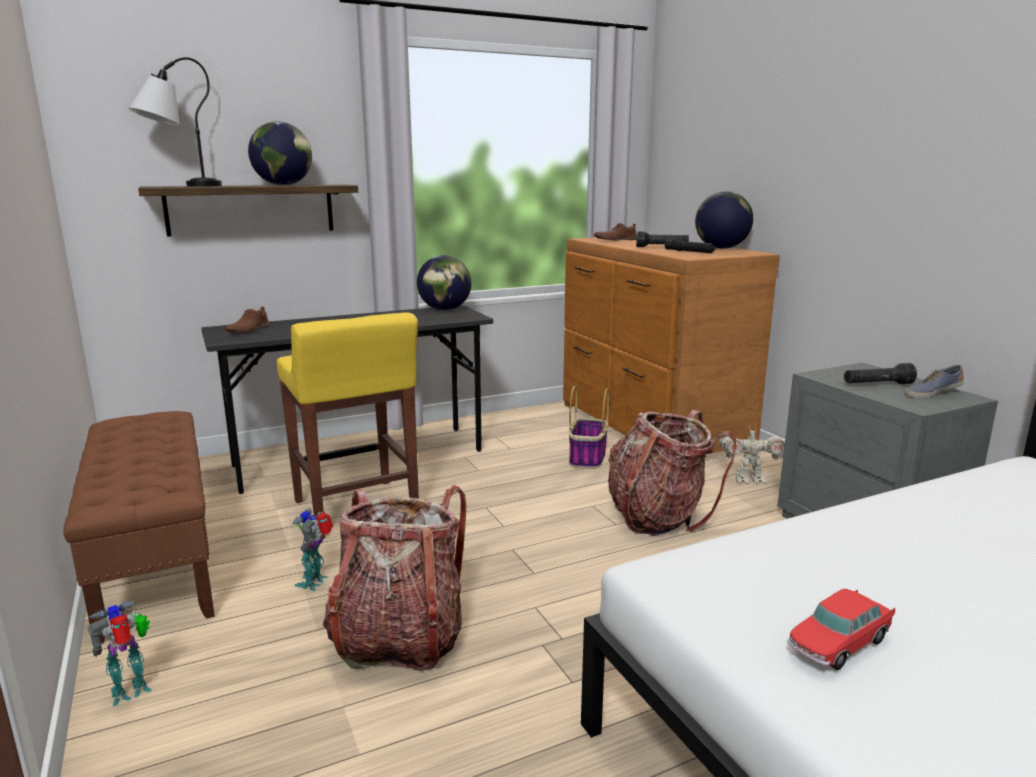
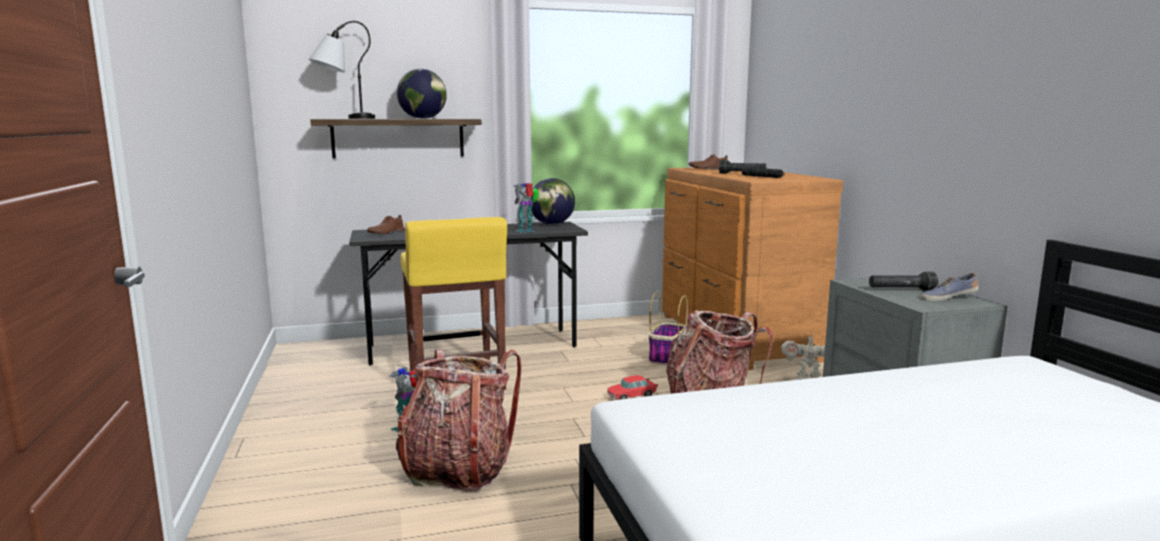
camera: 10 degrees right, 5 degrees down
brown bench [63,411,215,644] -> none
toy robot [87,601,152,706] -> toy robot moved to [514,183,539,233]
globe [695,191,753,249] -> none
toy car [787,589,895,670] -> toy car moved to [607,375,658,400]

